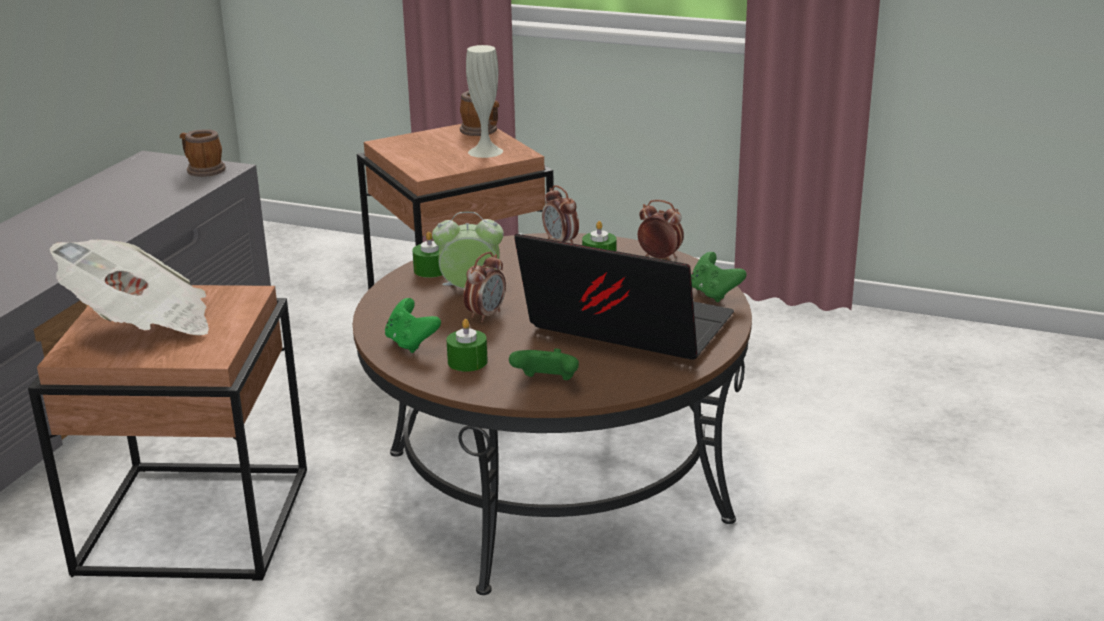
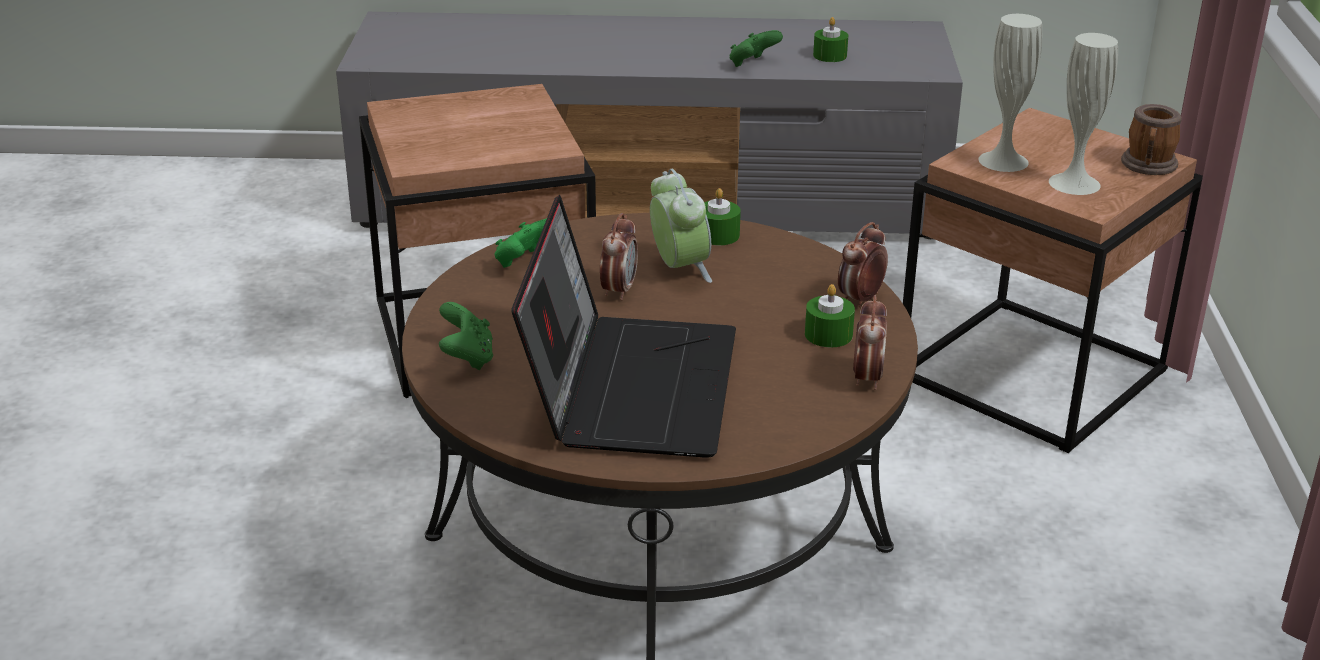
camera: 70 degrees right, 5 degrees up
newspaper [50,240,209,335] -> none
mug [180,129,226,177] -> none
green candle [446,319,488,372] -> green candle moved to [813,17,848,62]
alarm clock [463,252,506,322] -> alarm clock turned 90 degrees counterclockwise [600,213,638,301]
green game controller [691,252,747,302] -> green game controller moved to [729,30,783,67]
none -> white vase [978,14,1042,172]

